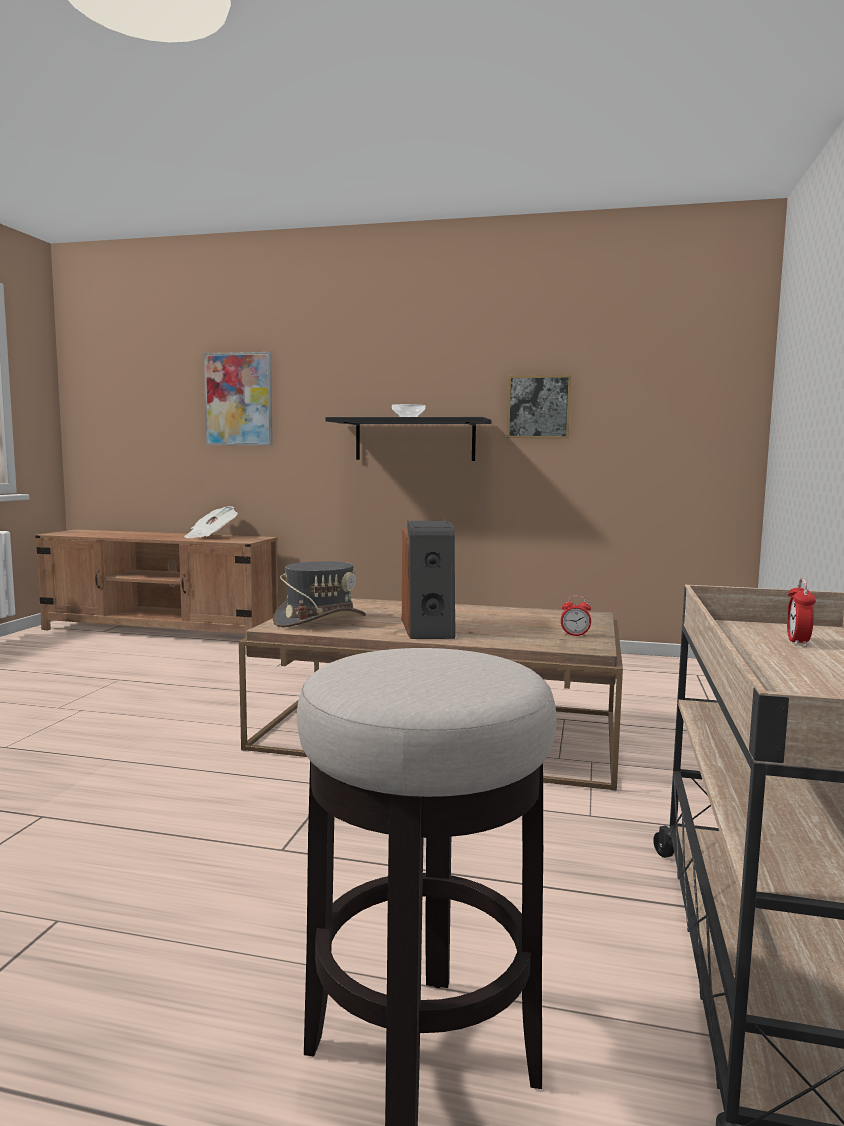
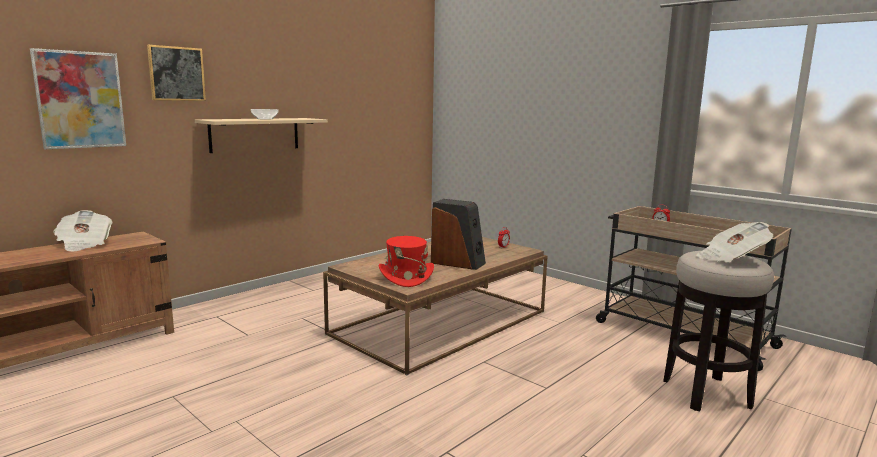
camera: 60 degrees left, 5 degrees up
grey hat [273,561,366,627] -> red hat [379,236,434,287]
black shelf [325,417,491,461] -> beige shelf [195,118,328,153]
picture [507,375,571,438] -> picture moved to [147,45,206,101]
none -> newspaper [696,222,773,262]

